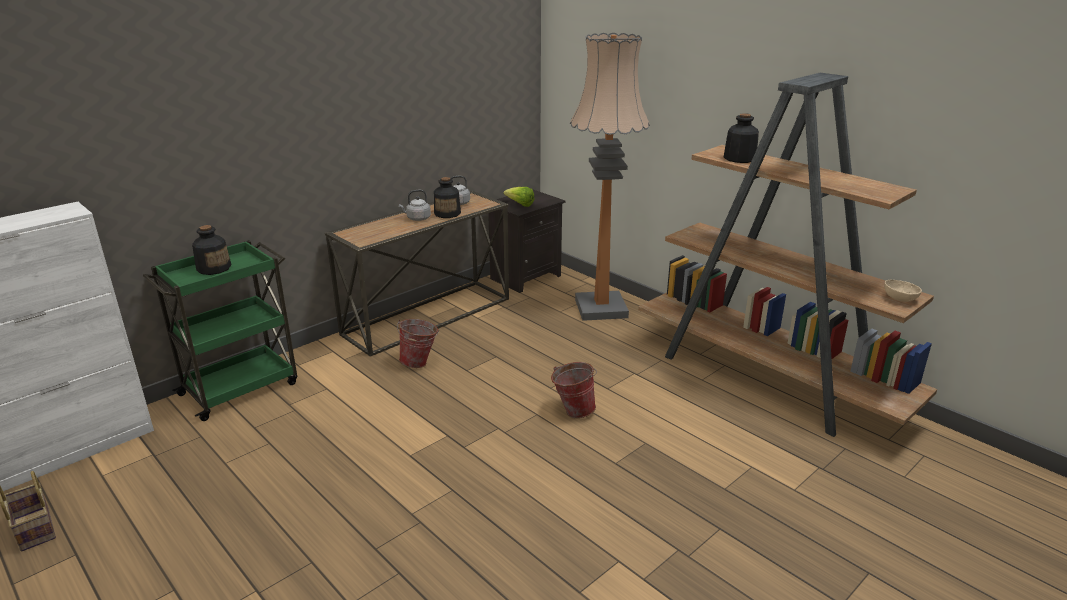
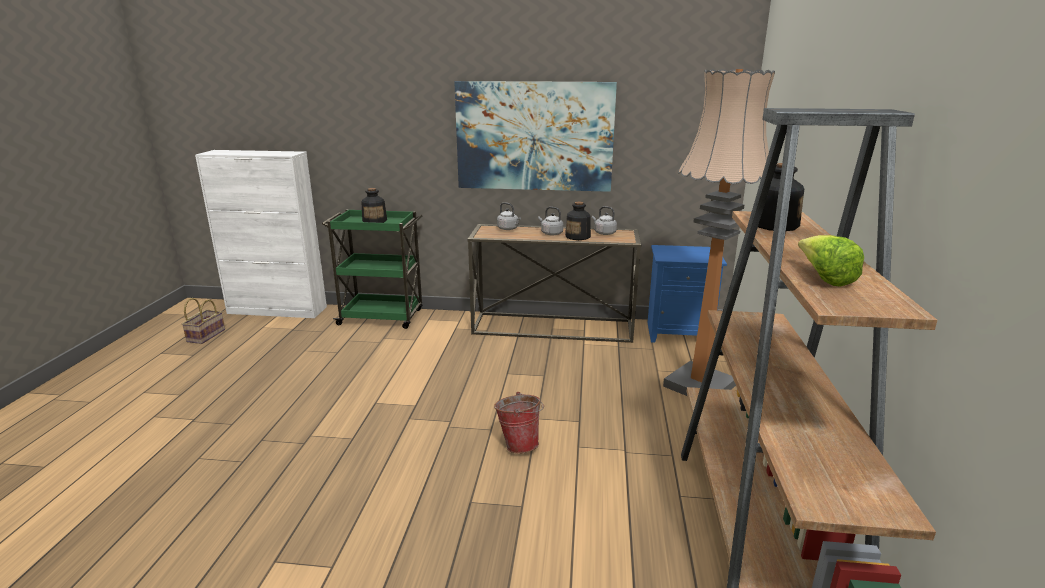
camera: 50 degrees right, 5 degrees down
bucket [397,319,439,368] -> none
black nightstand [488,189,565,293] -> blue nightstand [647,245,727,343]
lettuce [504,187,534,207] -> lettuce moved to [798,235,864,287]
beige bowl [884,280,922,302] -> none
none -> picture [454,81,617,192]
none -> grey kettle [497,202,521,230]

